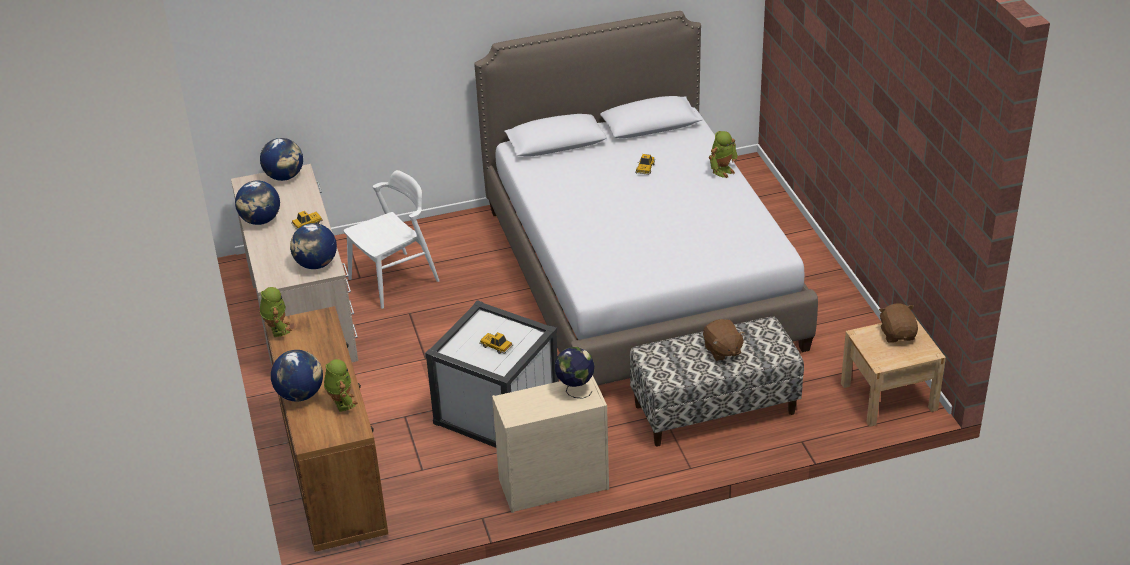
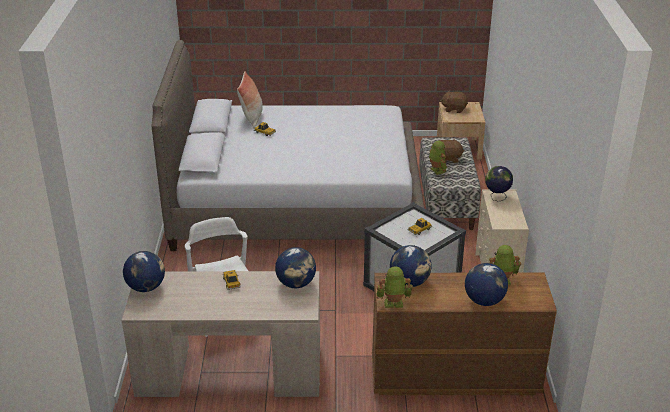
camera: 75 degrees left, 5 degrees down
globe [235,180,280,225] -> globe moved to [390,245,432,287]
toy robot [709,131,738,178] -> toy robot moved to [429,141,447,175]
none -> pillow [237,71,263,128]

